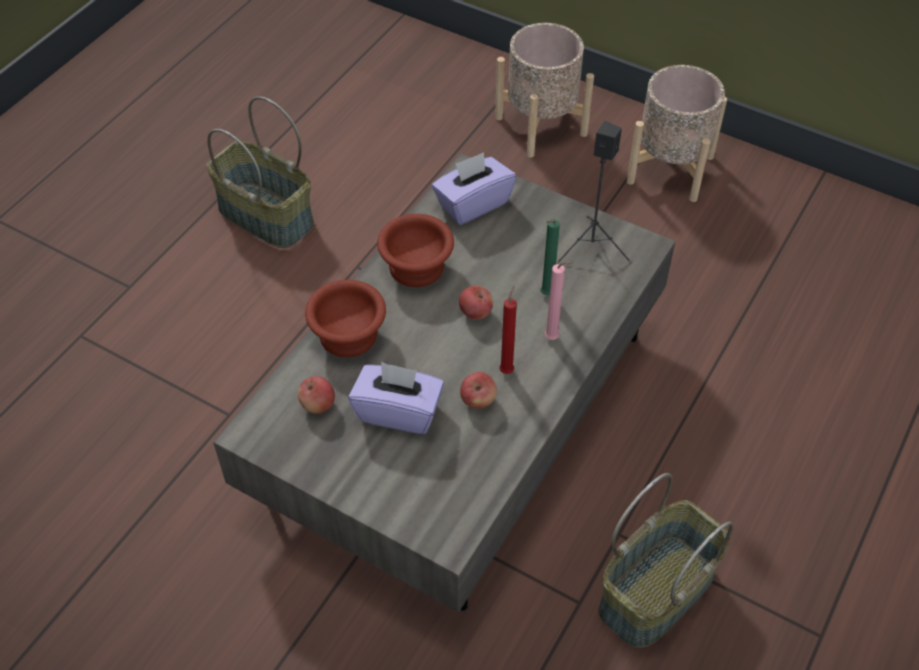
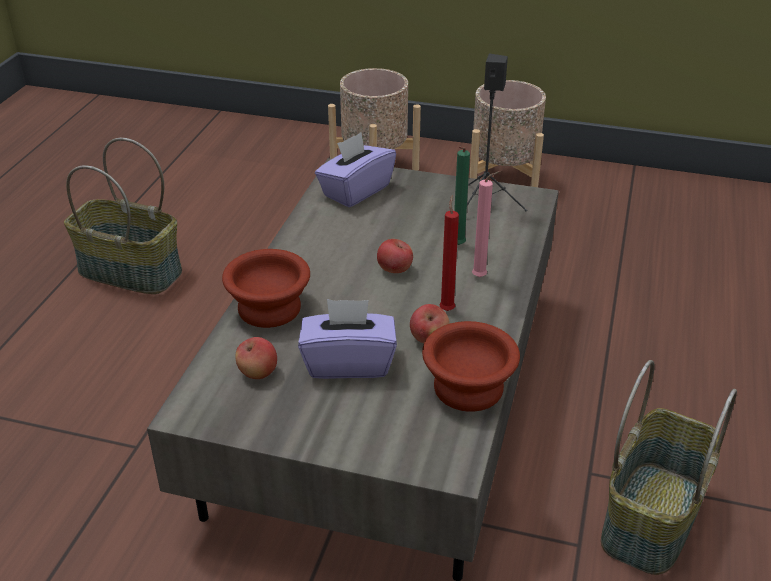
camera: 15 degrees left, 15 degrees down
brown bowl [377,214,454,287] -> brown bowl moved to [422,321,520,412]

